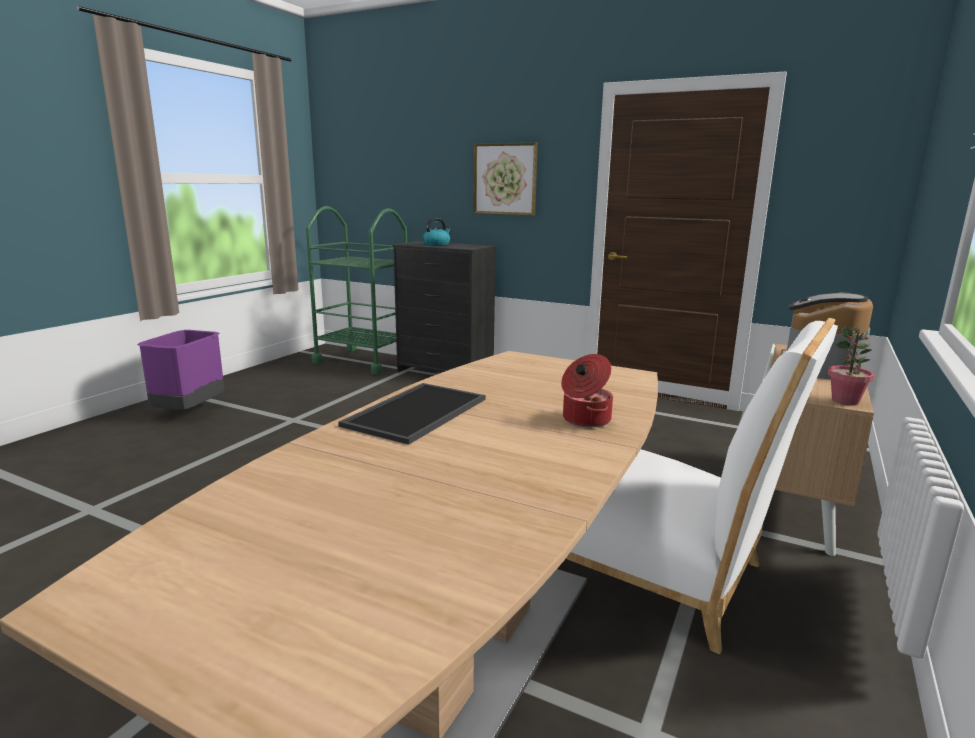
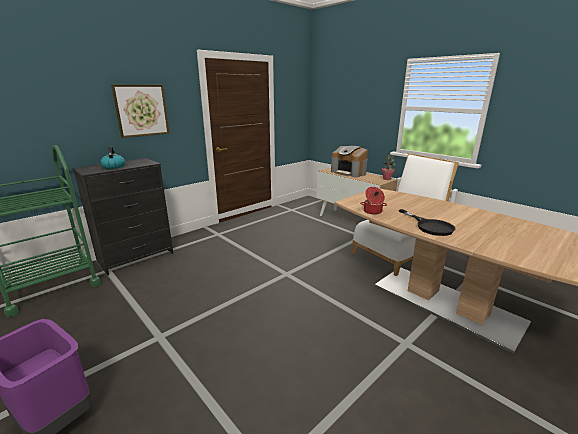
camera: 70 degrees left, 5 degrees up
tray [338,383,486,445] -> black frying pan [399,209,455,236]
cooking pot [561,354,613,427] -> cooking pot moved to [360,187,387,215]

